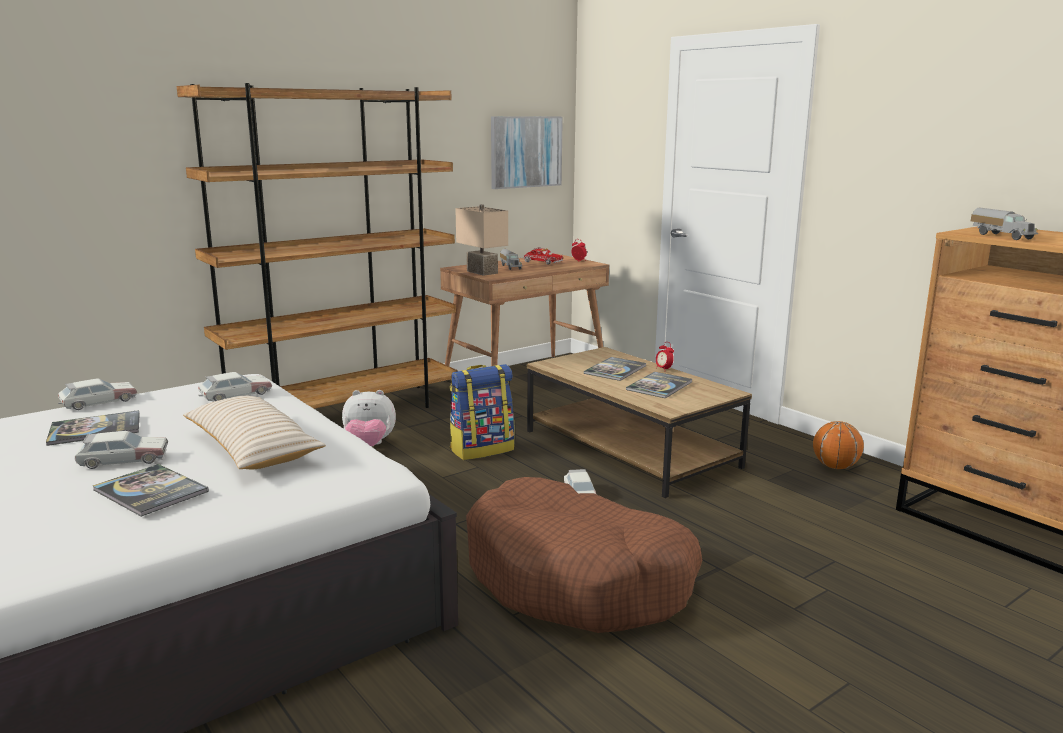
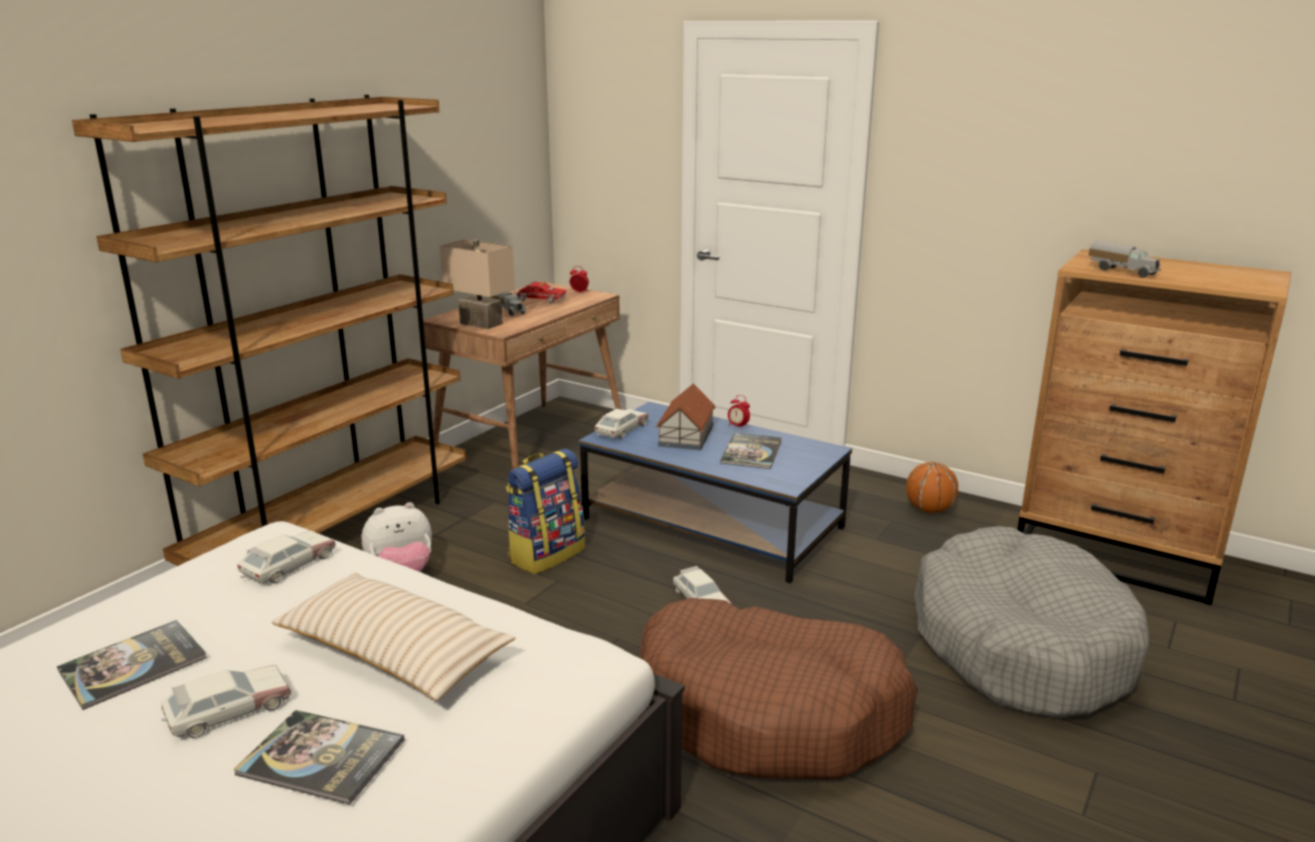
camera: 20 degrees left, 5 degrees up
toy car [58,379,137,410] -> toy car moved to [595,409,649,438]
picture [491,117,563,189] -> none
brown coffee table [527,347,752,498] -> blue coffee table [579,402,852,584]
book [584,357,646,381] -> toy house [656,384,716,450]
none -> grey dog bed [914,526,1150,719]

